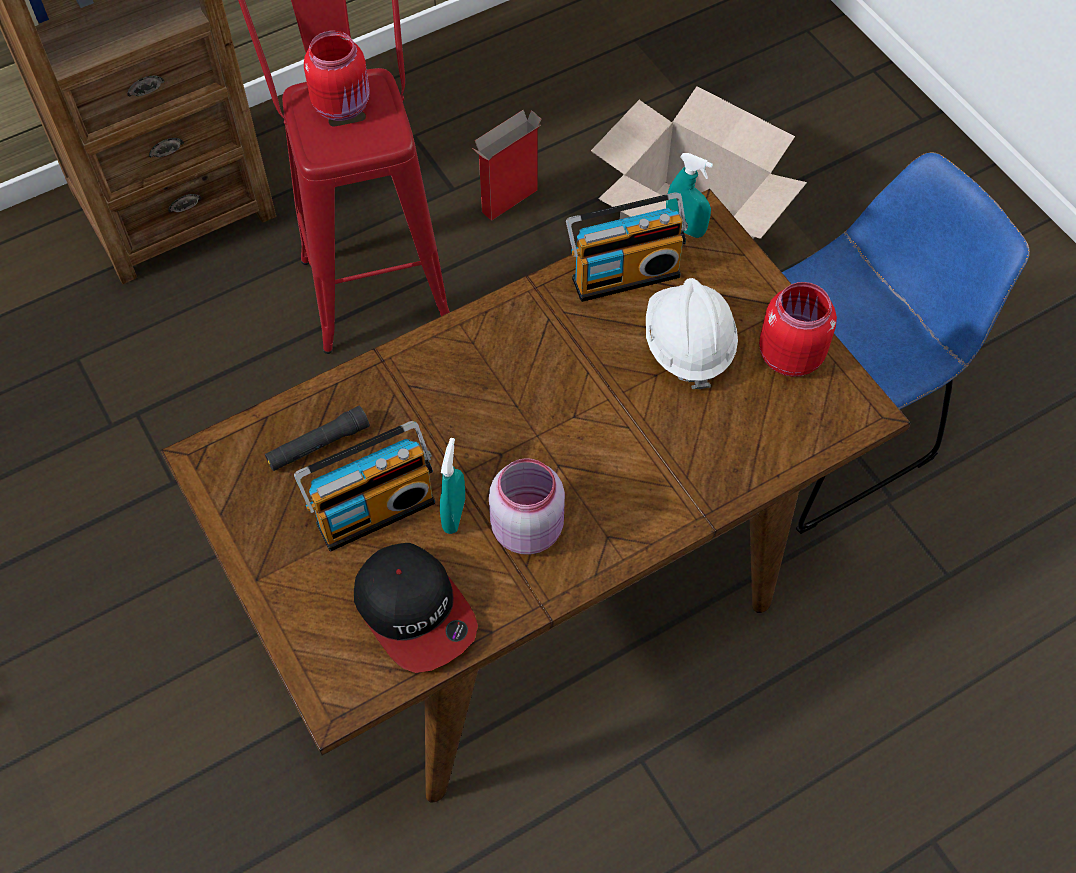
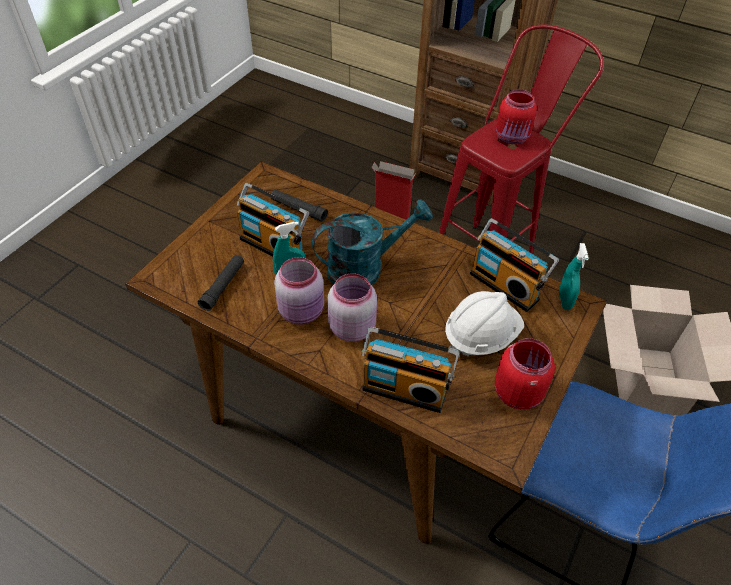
camera: 60 degrees right, 10 degrees down
cap [354,543,478,673] -> black flashlight [198,255,244,311]
cardboard box [472,109,541,221] -> cardboard box moved to [372,161,417,220]
none -> turquoise watering can [312,199,433,285]
none -> pink jar [327,273,377,342]
none -> radio [361,327,460,413]

